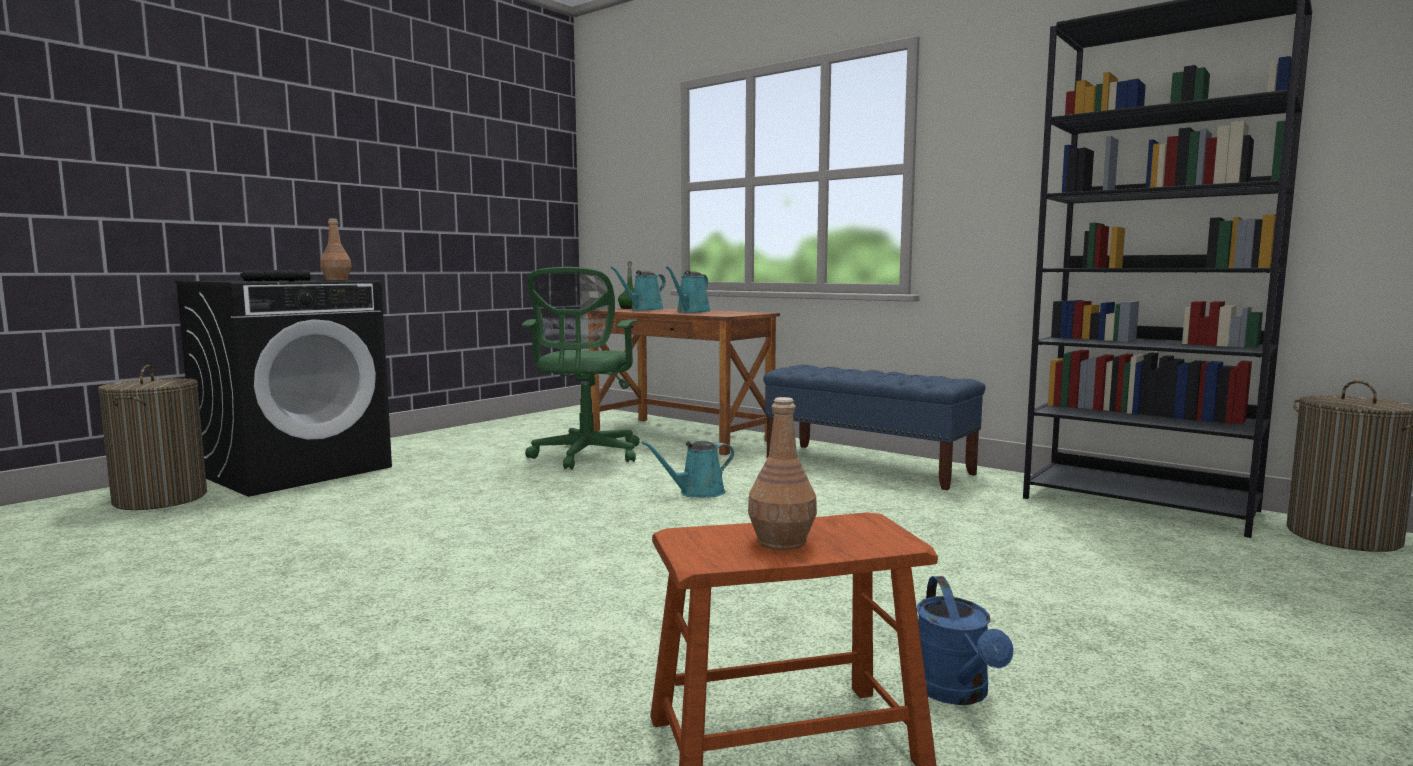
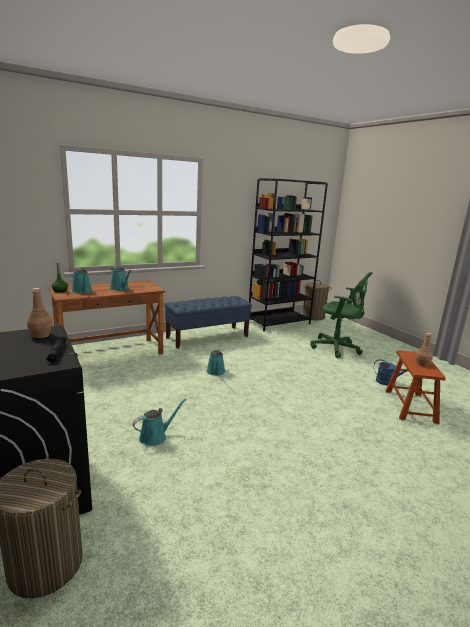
camera: 70 degrees left, 10 degrees up
green office chair [522,267,640,469] -> green office chair moved to [311,272,372,358]
none -> turquoise watering can [133,398,187,446]

